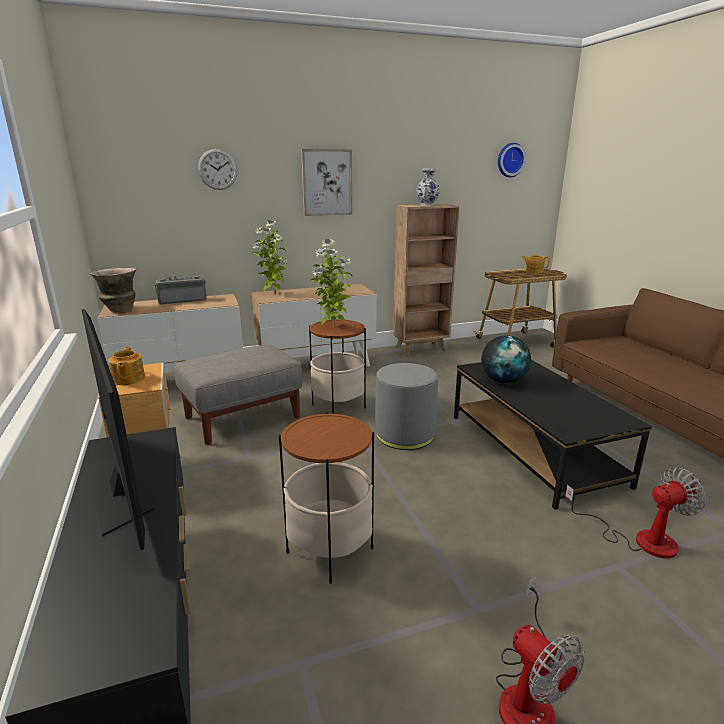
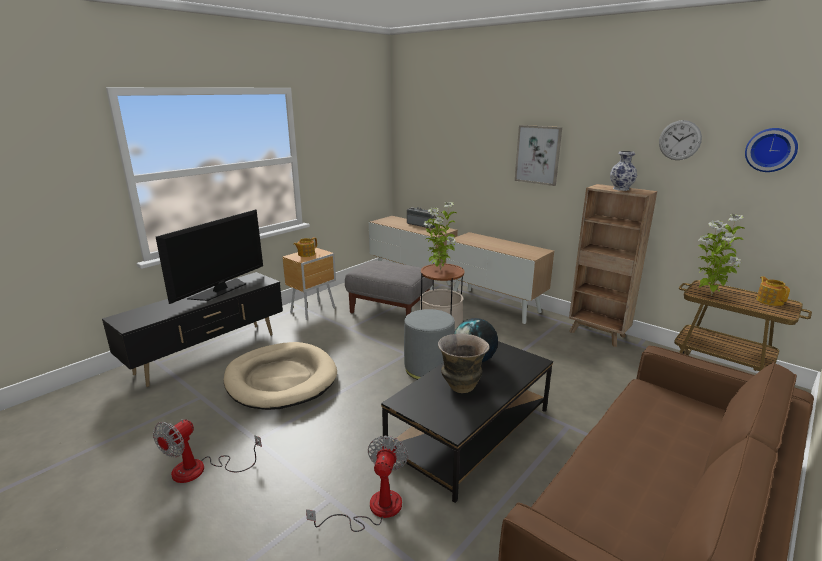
camera: 60 degrees right, 0 degrees up
vase [90,268,136,312] -> vase moved to [438,334,490,393]
wall clock [198,149,238,190] -> wall clock moved to [659,120,702,160]
potted plant [252,220,287,295] -> potted plant moved to [698,214,745,296]
side table [279,412,374,584] -> beige dog bed [224,342,337,410]
fan [565,467,706,558] -> fan turned 120 degrees counterclockwise [306,436,408,532]

